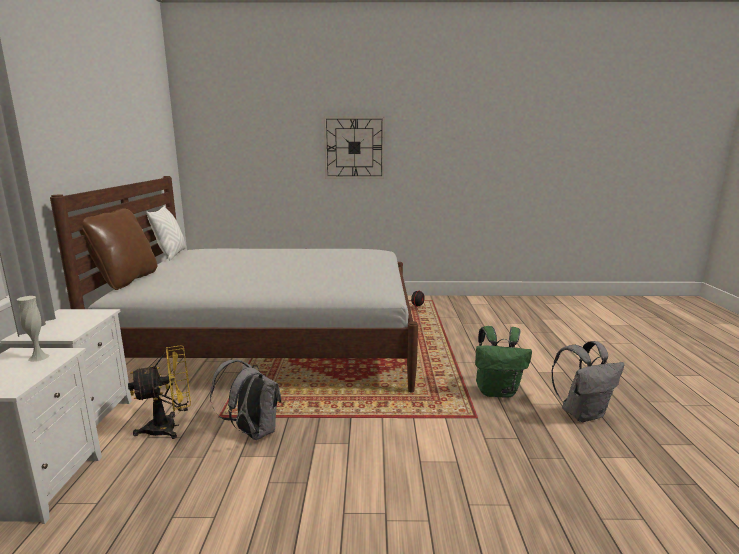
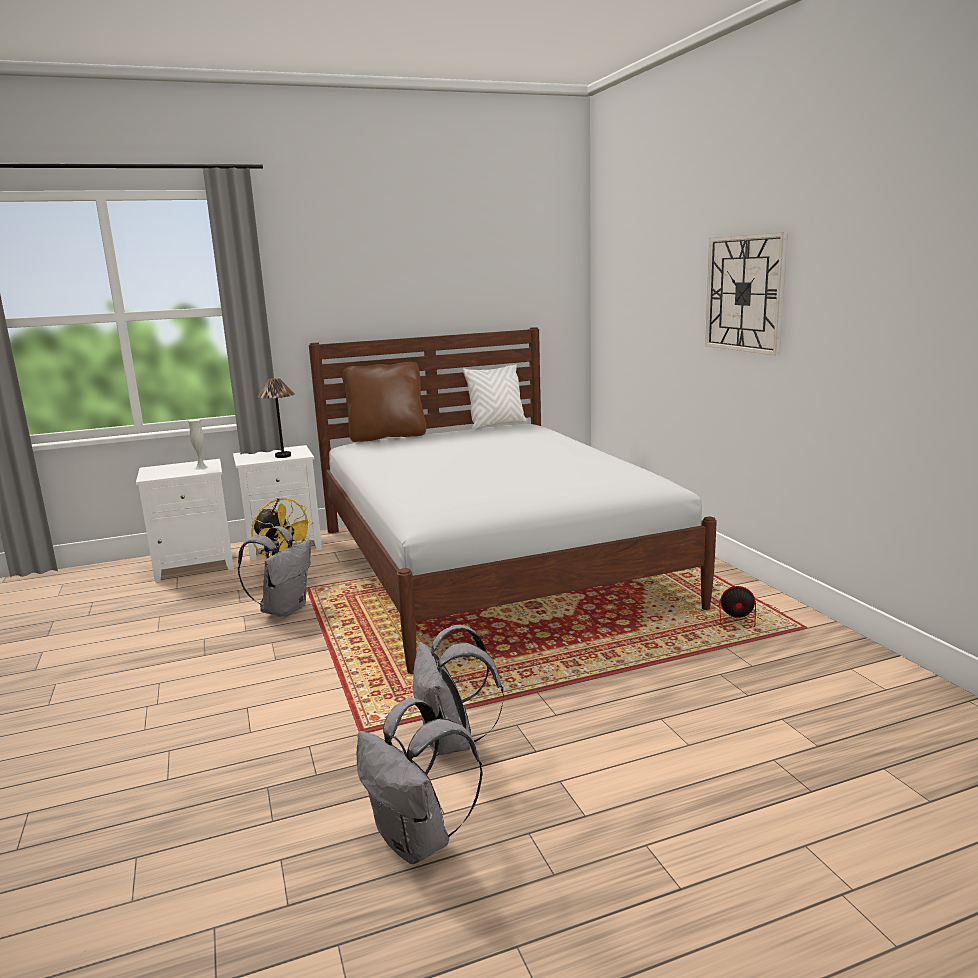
camera: 70 degrees right, 0 degrees up
green backpack [475,326,532,398] -> grey backpack [413,625,504,756]
none -> table lamp [258,378,295,458]

